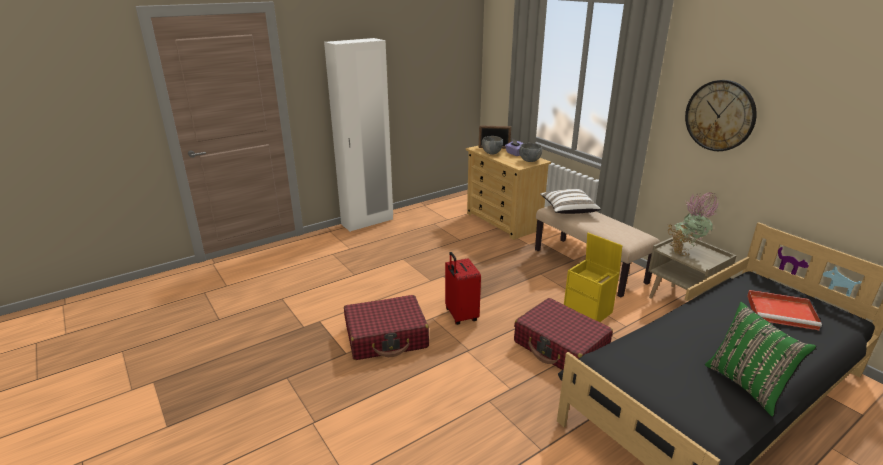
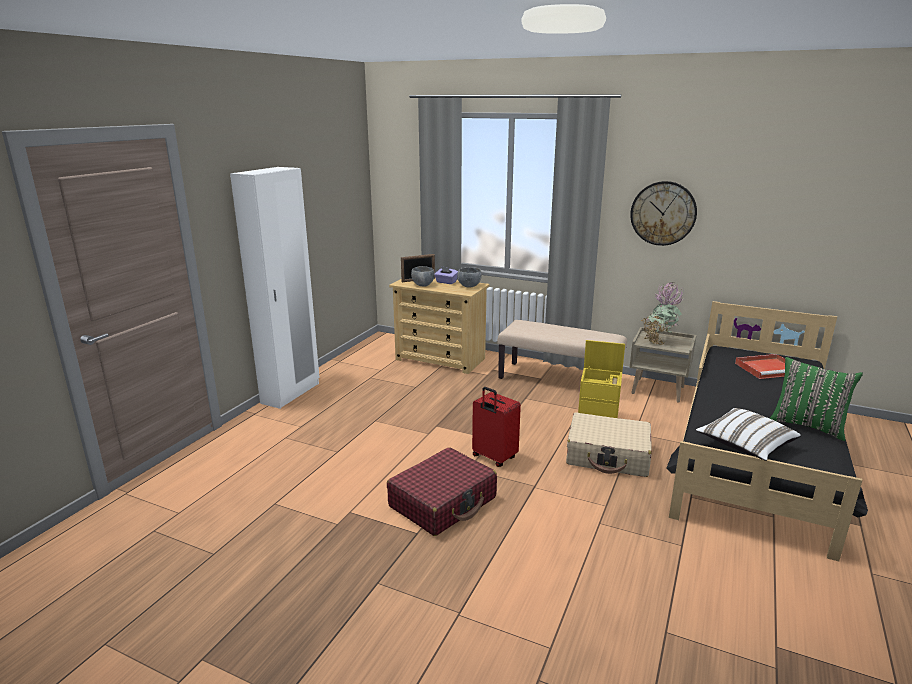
camera: 30 degrees left, 5 degrees down
red suitcase [514,298,613,370] -> beige suitcase [566,412,652,477]
white pillow [540,189,601,214] -> white pillow moved to [696,408,801,461]

